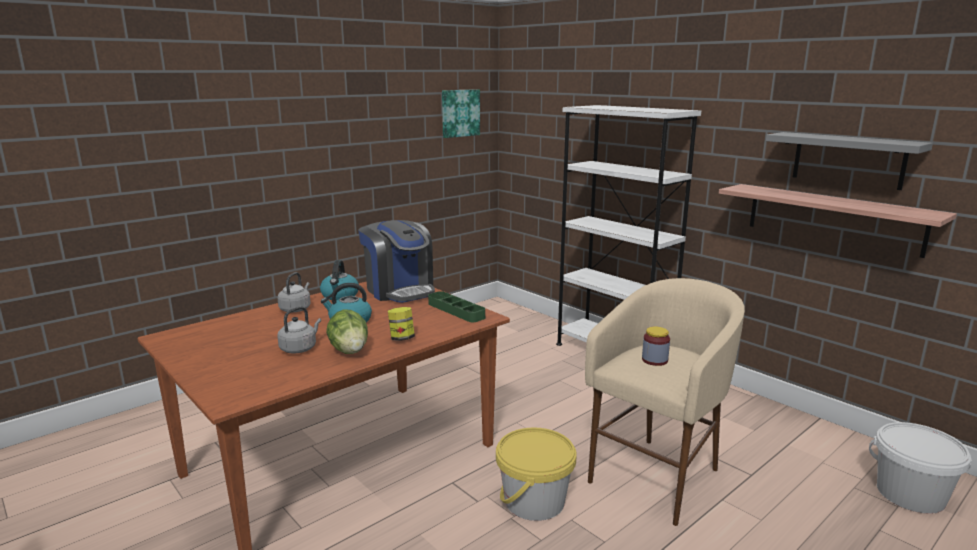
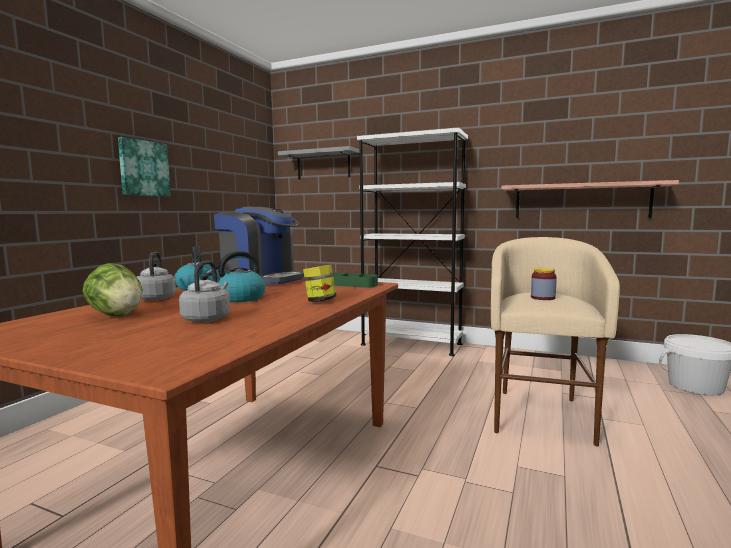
camera: 25 degrees left, 10 degrees down
lettuce [326,309,368,354] -> lettuce moved to [83,263,143,316]
picture [442,89,480,138] -> picture moved to [118,137,171,196]
yellow bucket [496,428,577,521] -> none
grey shelf [766,132,933,190] -> grey shelf moved to [278,146,359,179]

